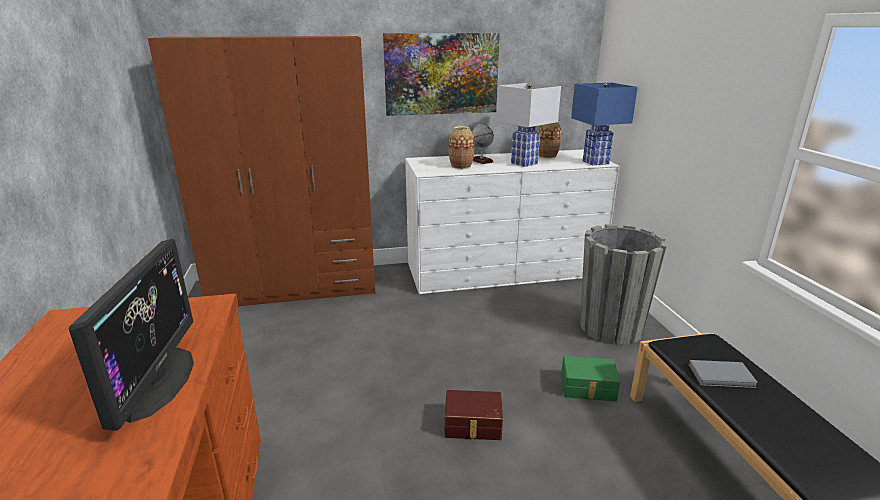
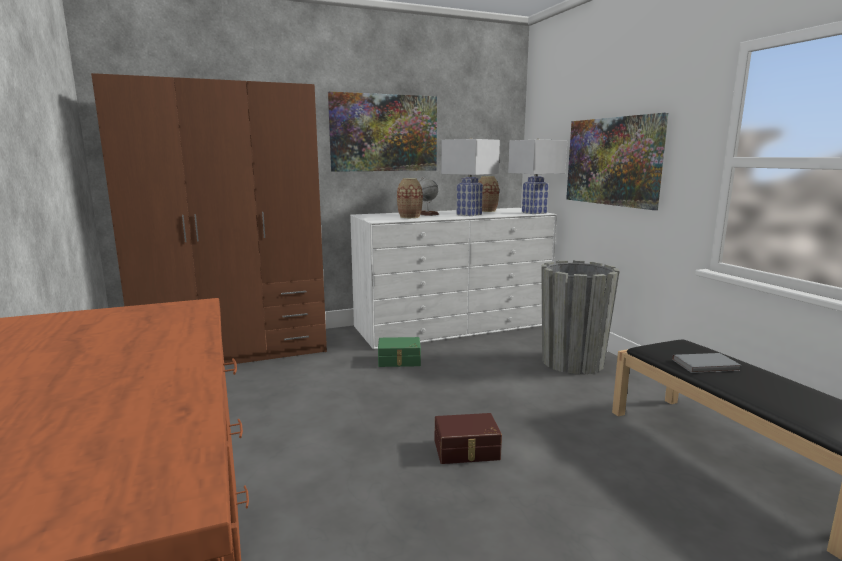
camera: 10 degrees left, 10 degrees down
monitor [69,239,194,431] -> none
green storage box [561,356,620,402] -> green storage box moved to [378,337,421,367]
blue table lamp [571,83,638,165] -> white table lamp [508,138,568,214]
none -> picture [566,113,668,210]

